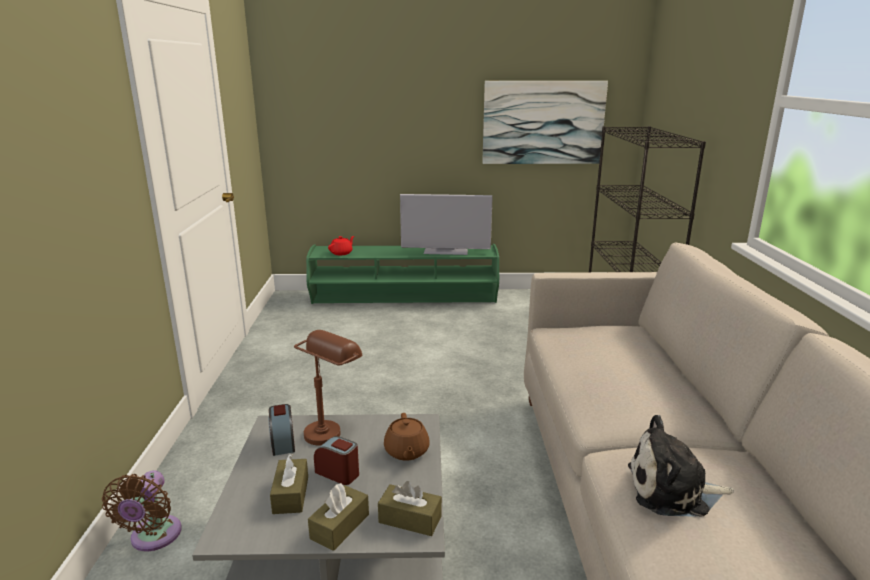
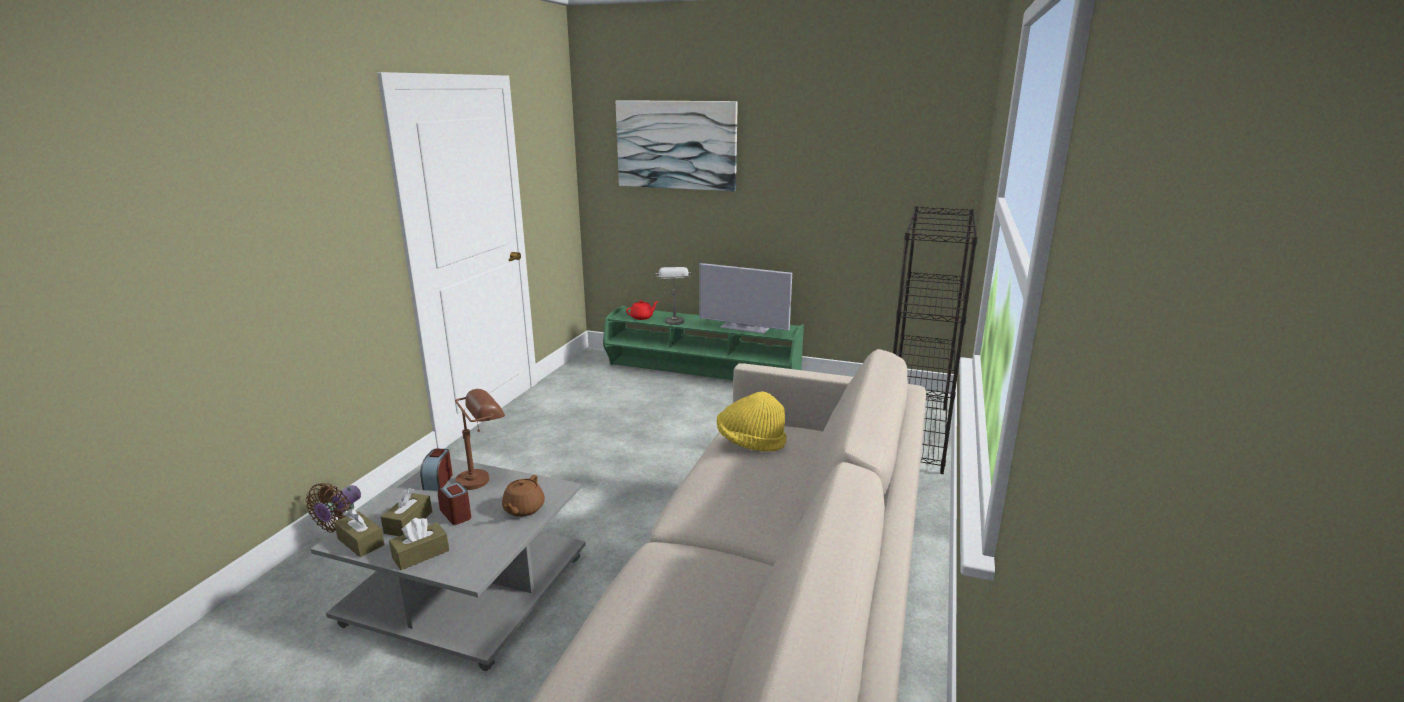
camera: 20 degrees right, 0 degrees up
brown tissue box [378,481,442,536] -> brown tissue box moved to [334,508,385,557]
picture [482,81,608,164] -> picture moved to [616,100,738,191]
plush toy [628,415,734,517] -> none
none -> grey table lamp [656,267,691,325]
none -> yellow hat [717,391,787,452]

